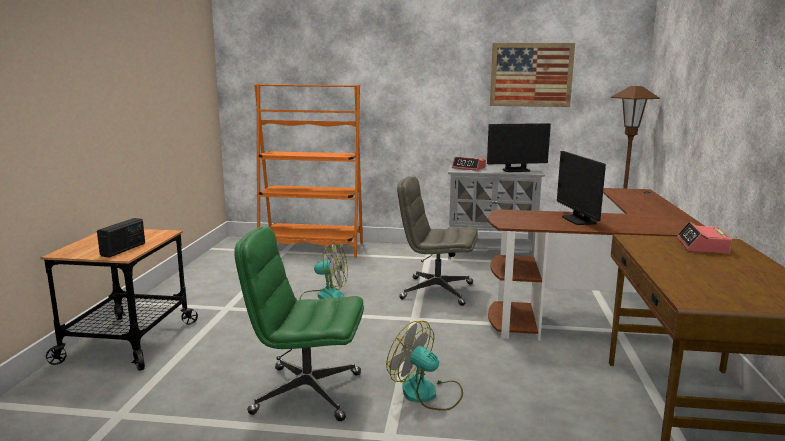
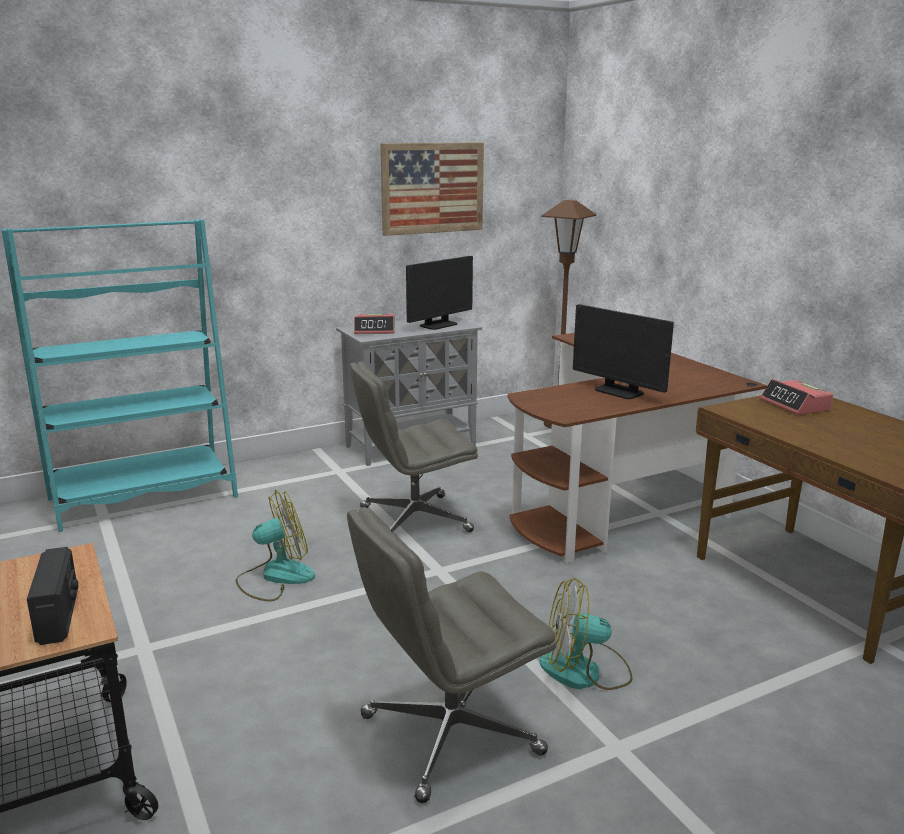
camera: 35 degrees left, 5 degrees up
green office chair [234,227,364,421] -> grey office chair [347,507,556,803]
orange bookcase [254,84,363,258] -> turquoise bookcase [1,219,238,532]

